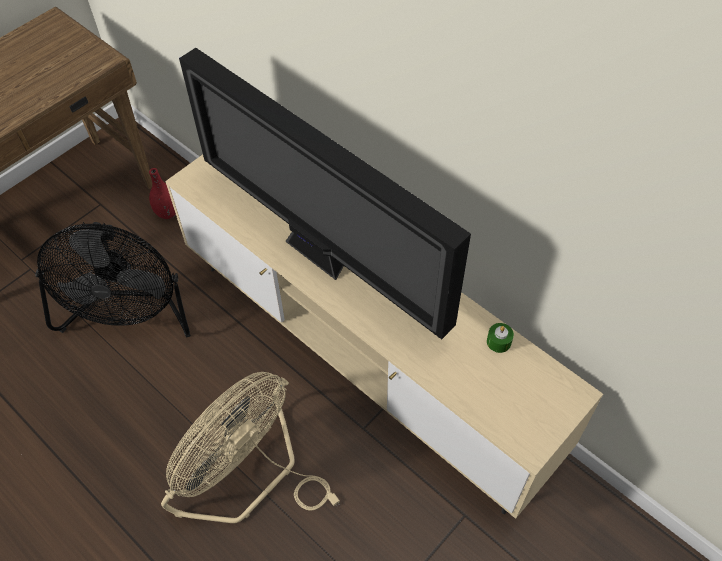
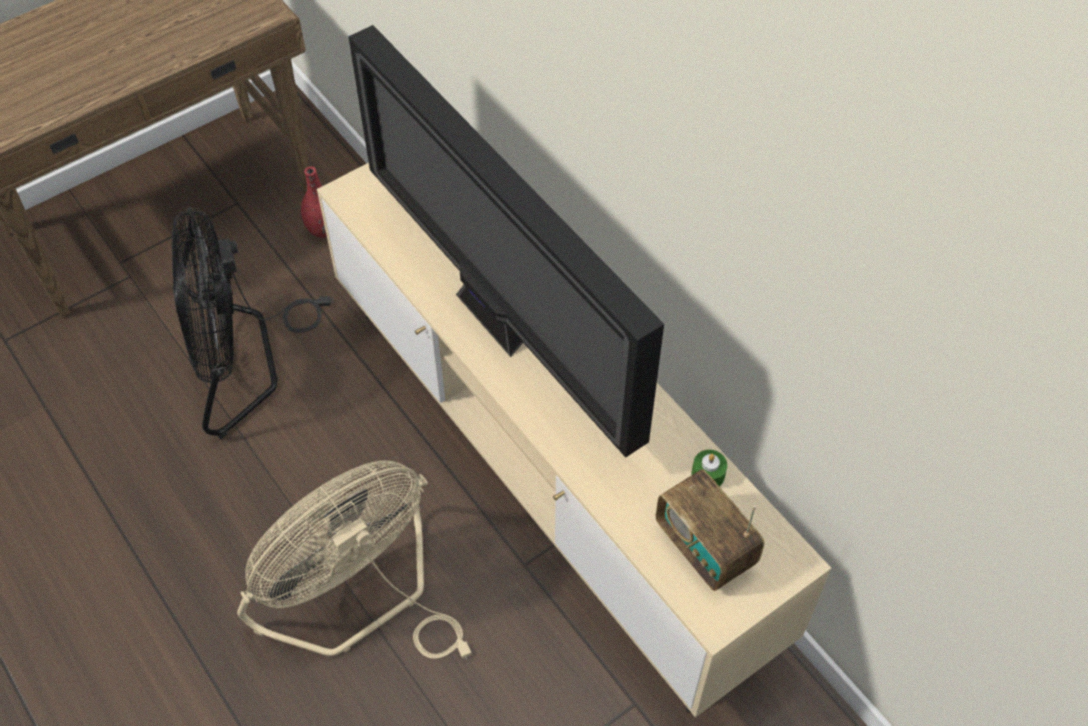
camera: 10 degrees right, 0 degrees up
black fan [35,222,191,338] -> black fan turned 60 degrees clockwise [172,207,334,439]
none -> radio [656,469,764,591]

